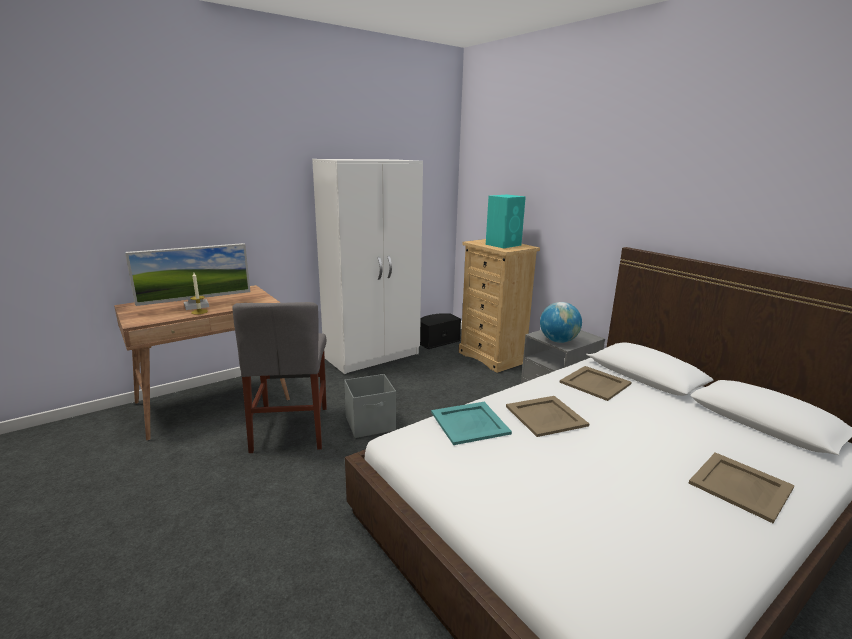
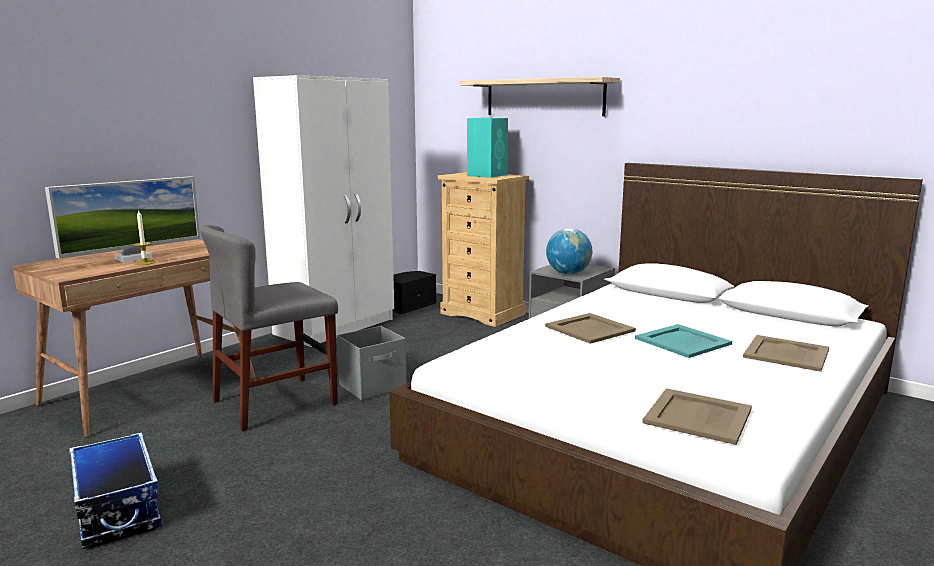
camera: 15 degrees left, 5 degrees down
grey chair [232,302,327,453] -> grey chair turned 75 degrees clockwise [200,225,338,431]
turquoise tray [431,402,512,445] -> turquoise tray moved to [635,324,732,358]
beige tray [560,366,632,401] -> beige tray moved to [642,388,752,445]
none -> storage box [69,432,162,549]
none -> shelf [460,77,620,116]

